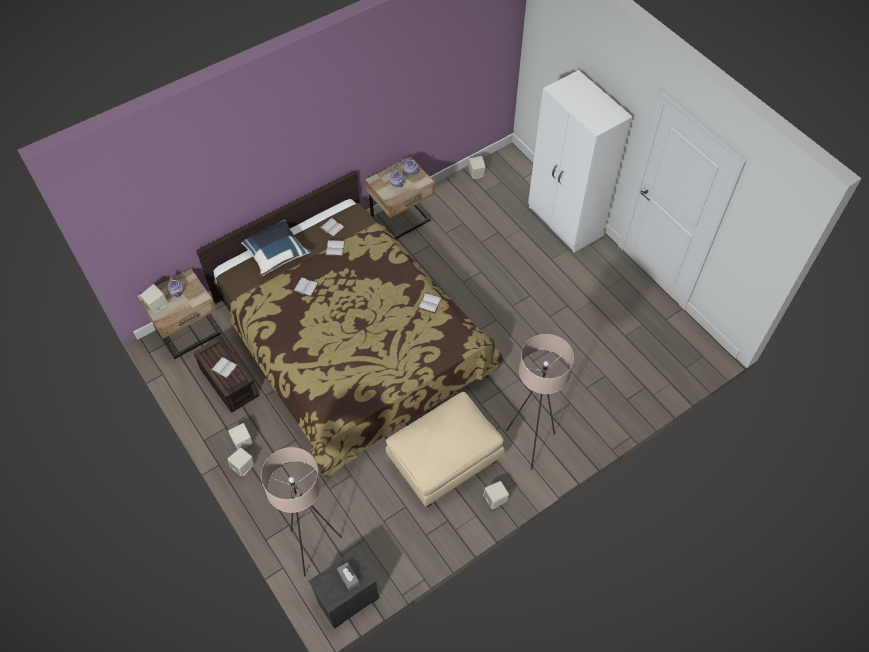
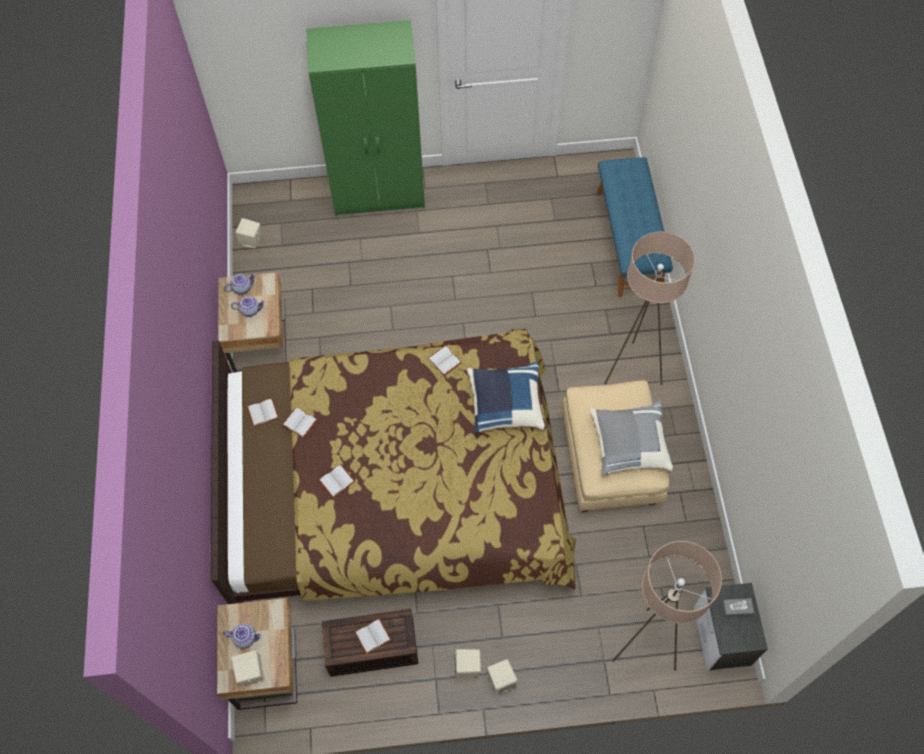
camera: 60 degrees left, 5 degrees up
blue pillow [241,220,311,276] -> blue pillow moved to [467,361,546,433]
beige speaker [483,481,509,509] -> none
white wardrobe [528,70,633,253] -> green wardrobe [306,20,425,216]
none -> grey pillow [590,401,674,476]
none -> blue bench [597,157,673,297]

